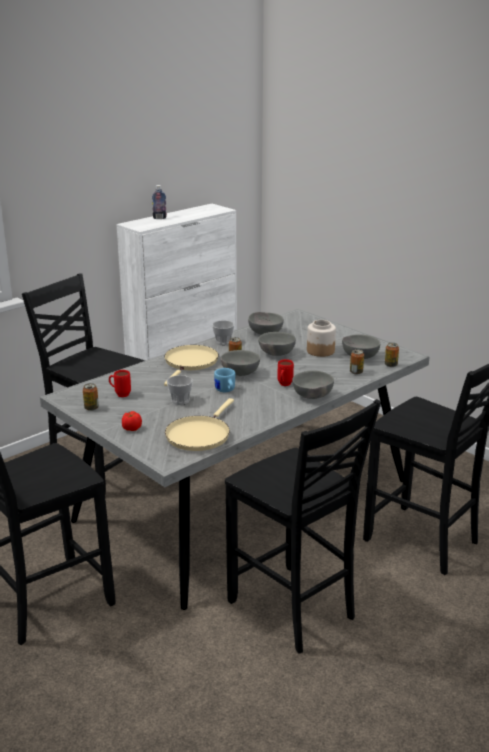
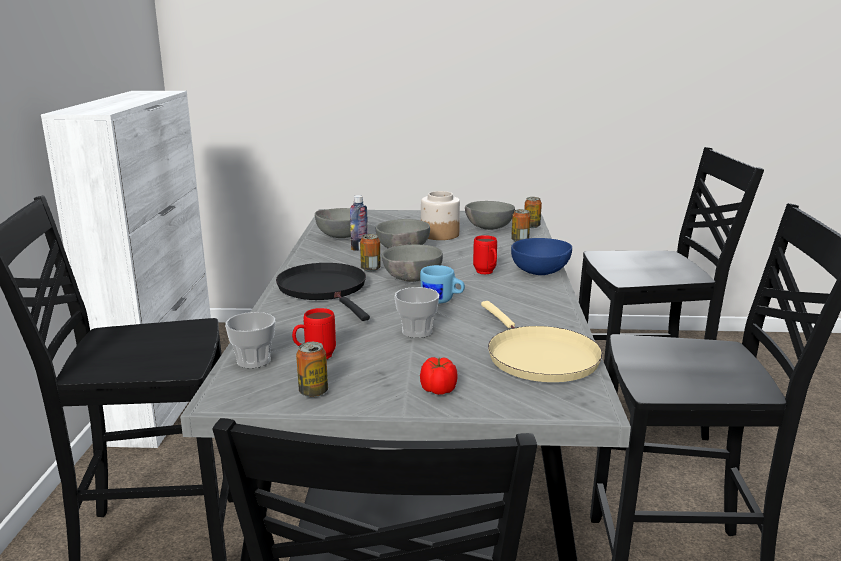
camera: 45 degrees left, 5 degrees down
bottle [152,185,167,219] -> bottle moved to [350,195,368,251]
beige frying pan [164,345,219,386] -> black frying pan [276,263,370,321]
cup [212,320,235,346] -> cup moved to [225,312,275,368]
grey bowl [292,371,334,399] -> blue bowl [511,238,572,275]

